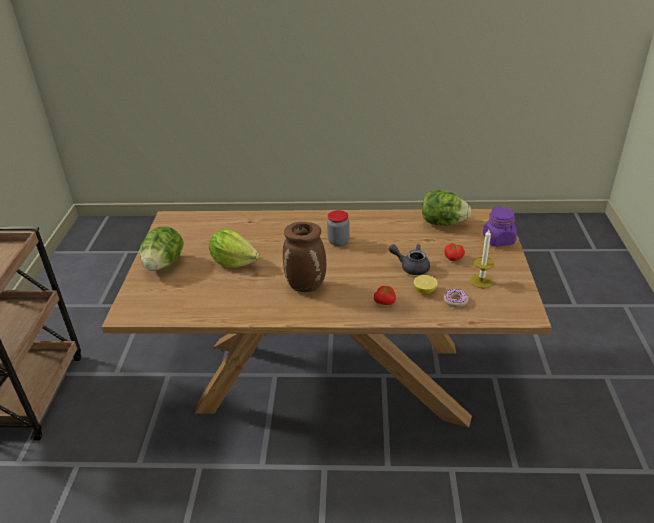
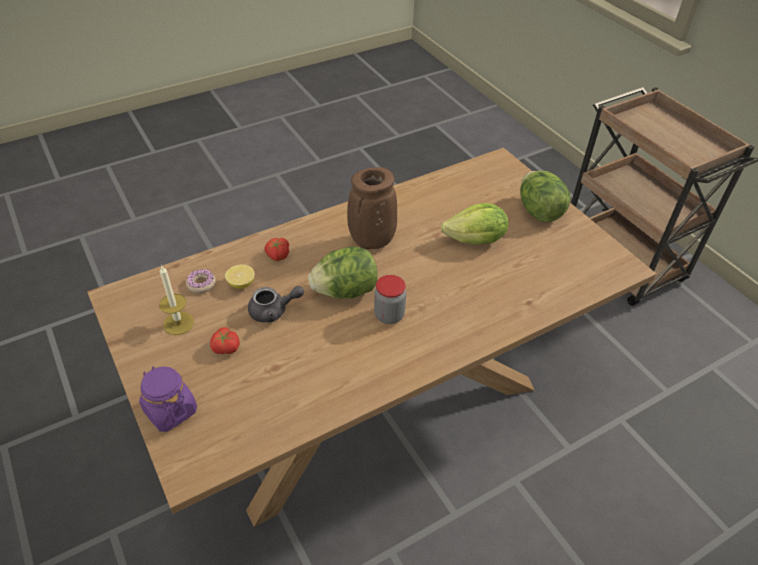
camera: 145 degrees right, 10 degrees up
lettuce [422,190,471,226] -> lettuce moved to [308,247,378,299]

